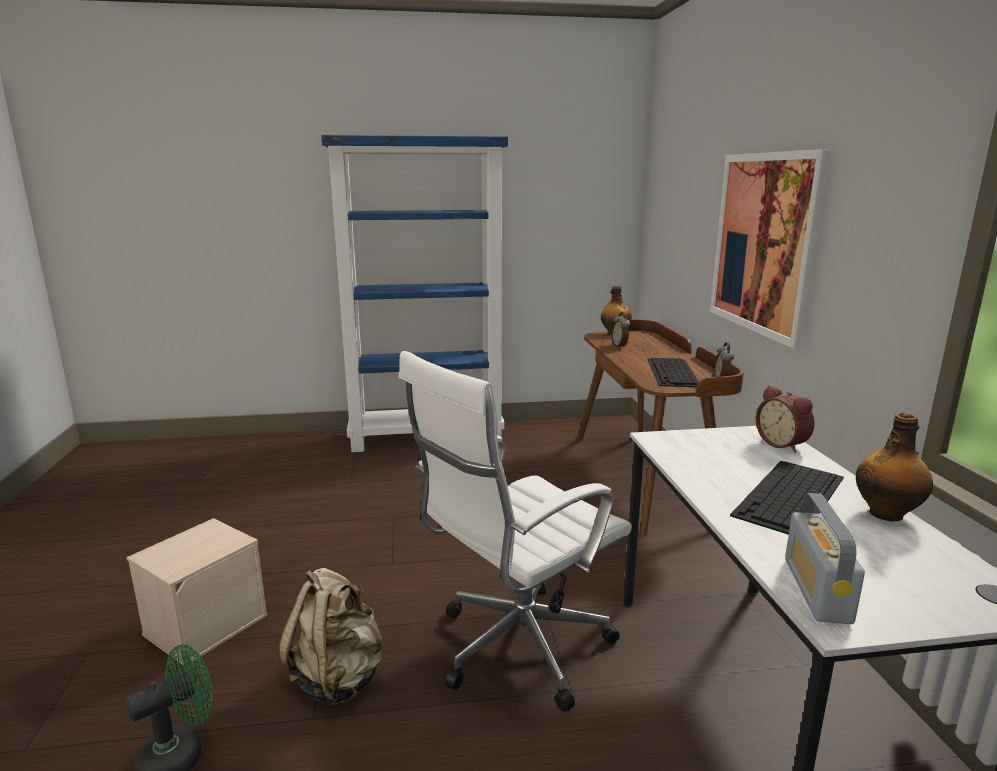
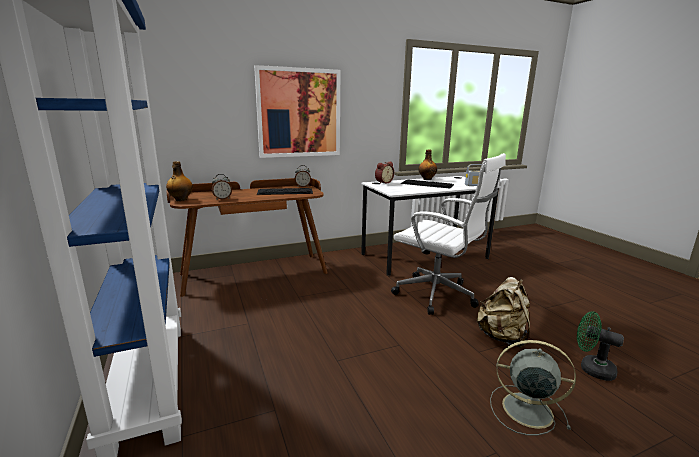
camera: 105 degrees left, 0 degrees up
beige storage box [126,518,267,665] -> grey fan [490,340,576,435]

